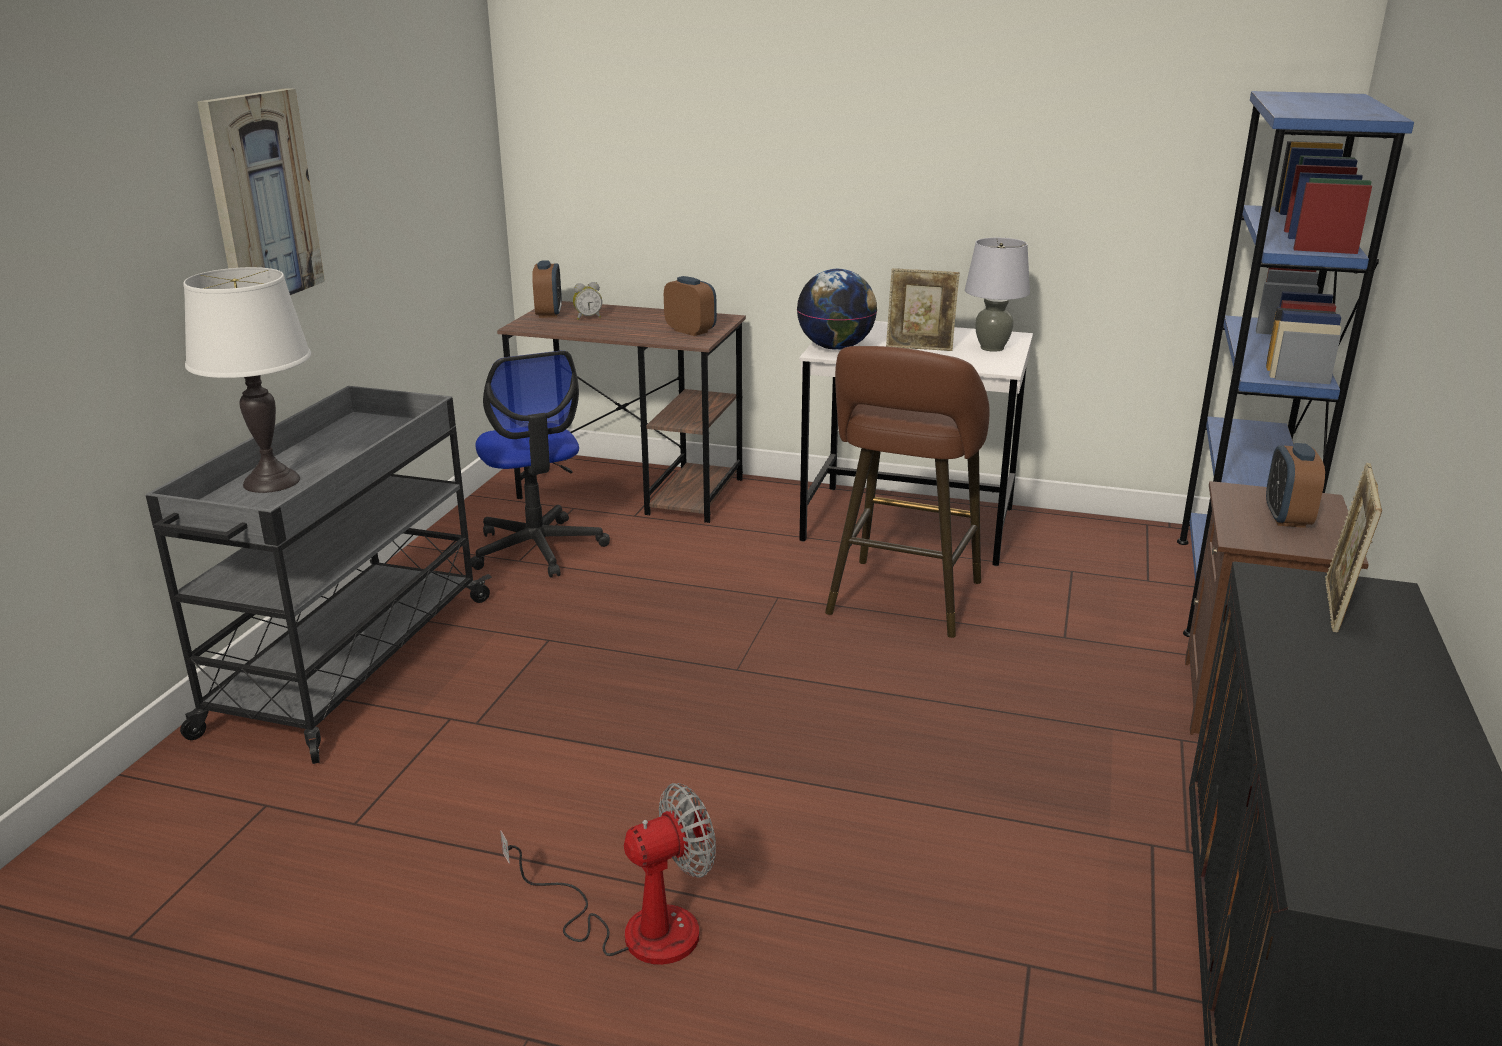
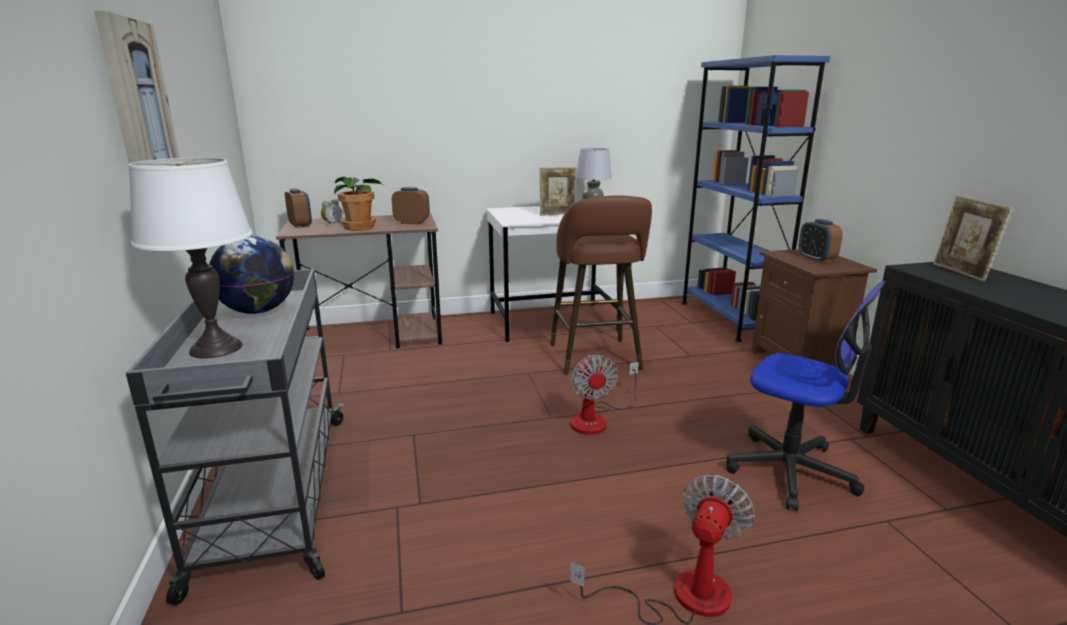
camera: 30 degrees left, 5 degrees down
office chair [471,351,610,578] -> office chair moved to [726,281,886,511]
globe [797,269,877,350] -> globe moved to [209,235,294,314]
none -> potted plant [334,177,383,231]
none -> fan [570,355,639,435]

